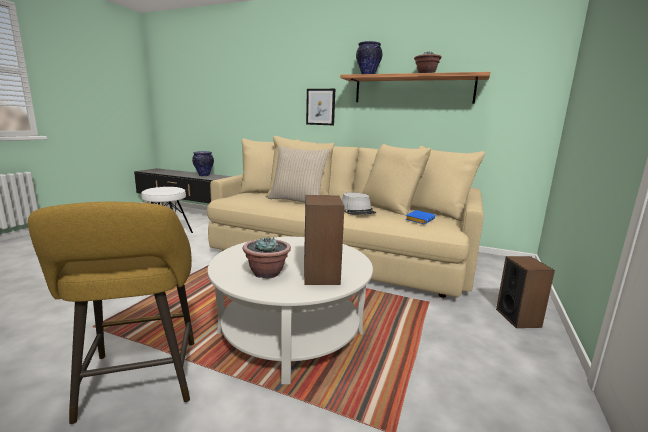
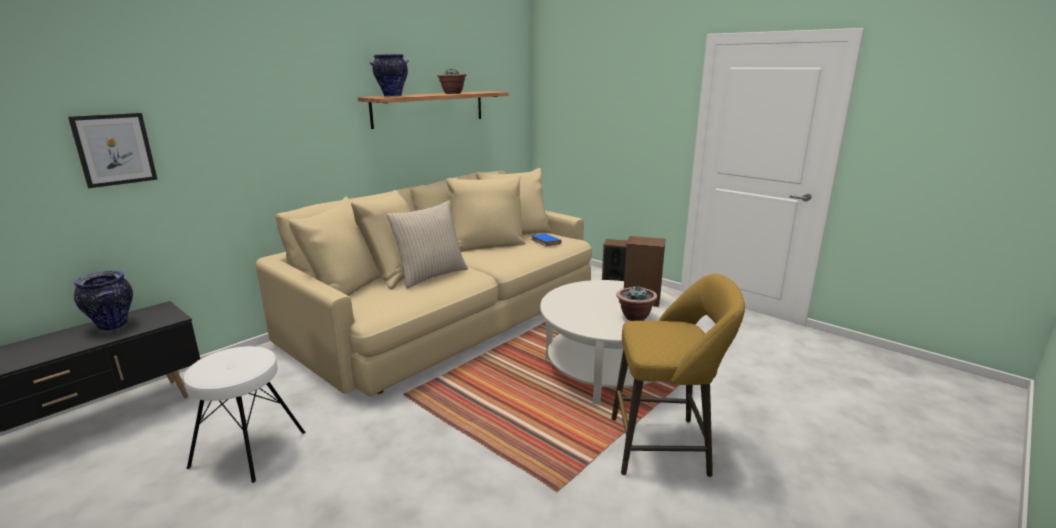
camera: 70 degrees left, 5 degrees up
picture [306,89,335,126] -> picture moved to [68,113,158,188]
grey hat [342,193,376,215] -> none

